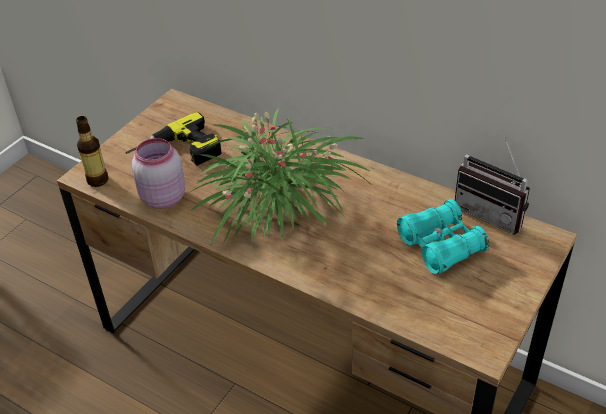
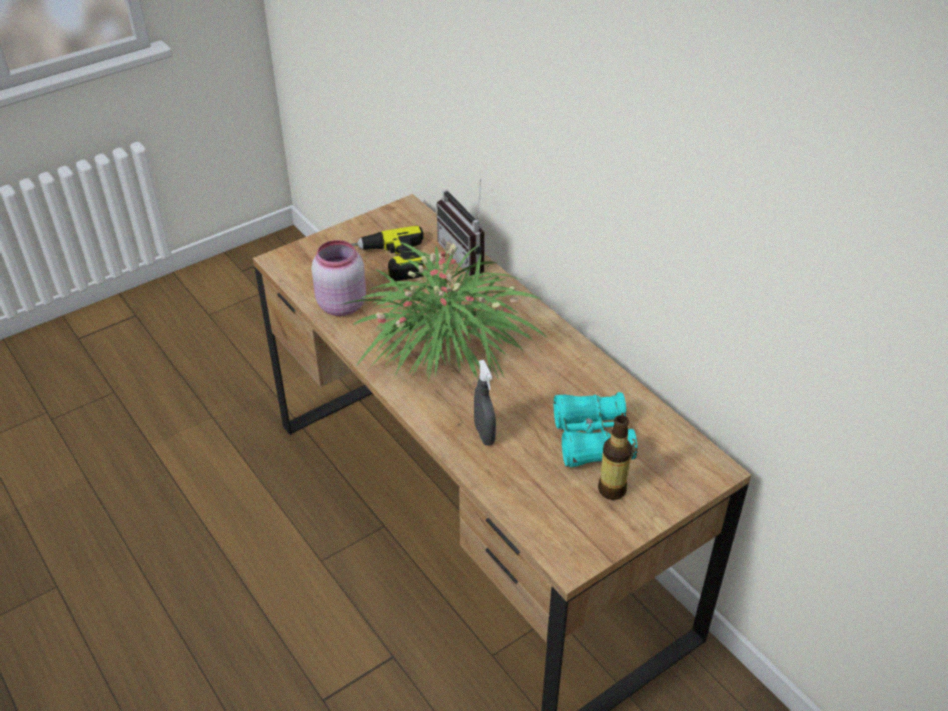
camera: 20 degrees right, 0 degrees up
bottle [76,116,108,187] -> bottle moved to [598,415,632,500]
radio [455,136,530,235] -> radio moved to [437,179,485,276]
none -> grey spray bottle [474,360,496,446]

